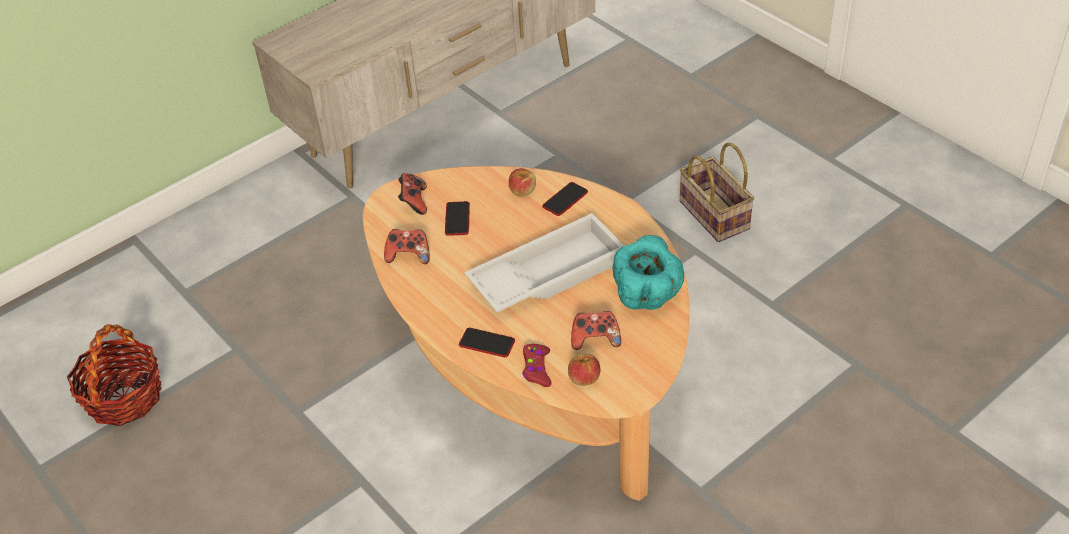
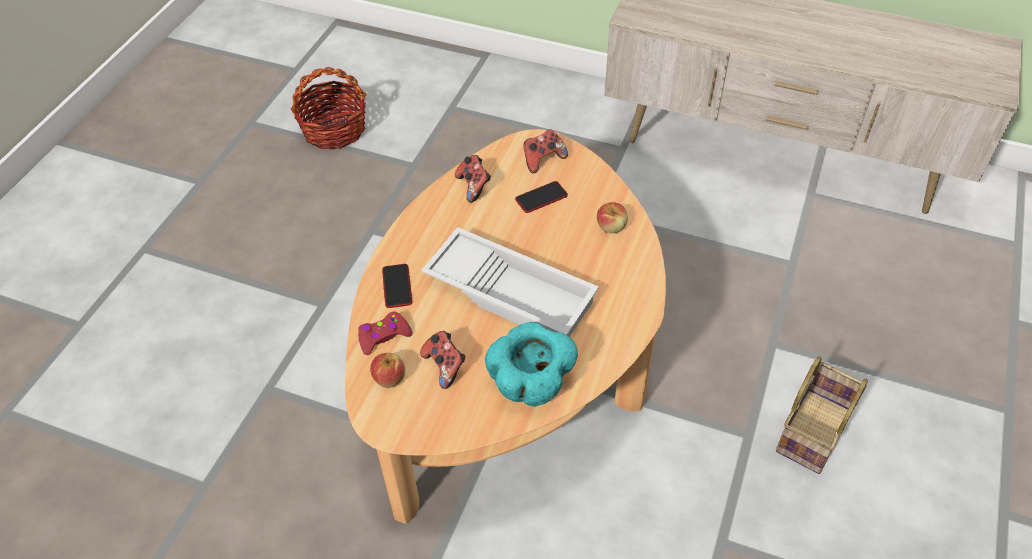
camera: 60 degrees right, 5 degrees up
phone [542,182,588,216] -> none

